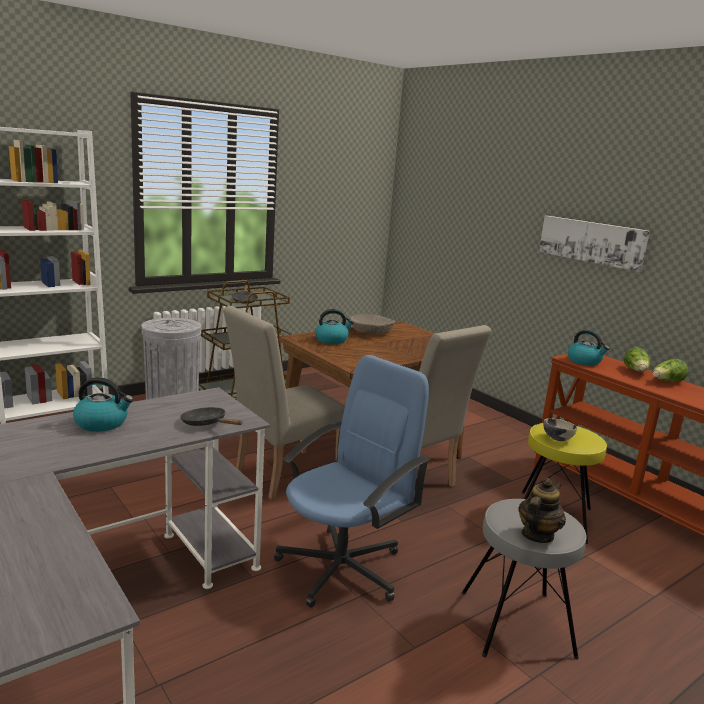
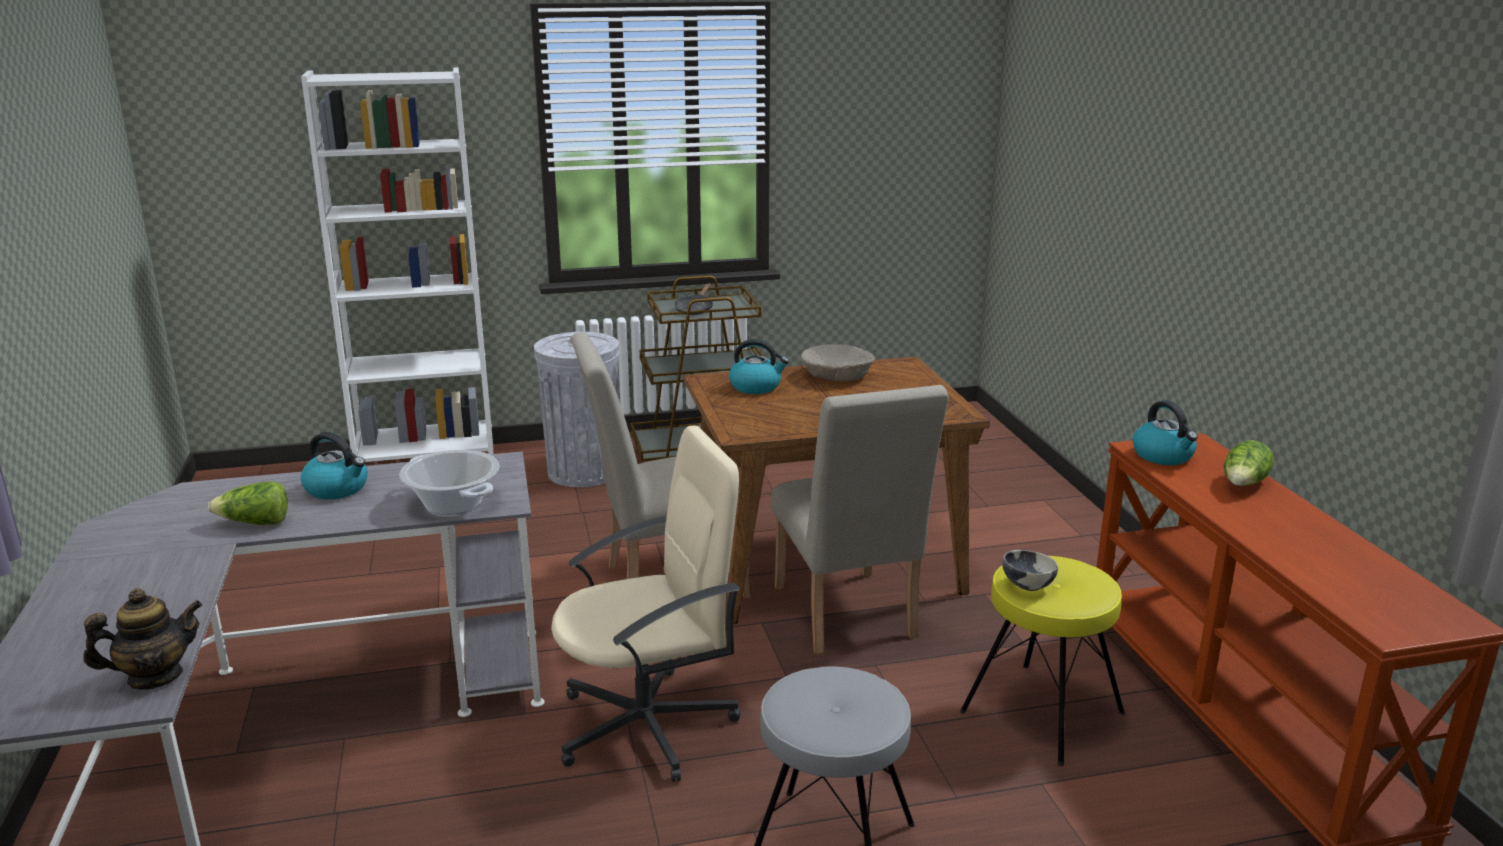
camera: 25 degrees right, 5 degrees up
black frying pan [180,407,243,426] -> cooking pot [399,450,500,515]
blue office chair [274,355,430,608] -> beige office chair [551,426,741,782]
teapot [518,478,566,543] -> teapot moved to [83,588,203,690]
picture [539,216,650,272] -> none
lettuce [653,359,688,382] -> lettuce moved to [208,481,288,525]

